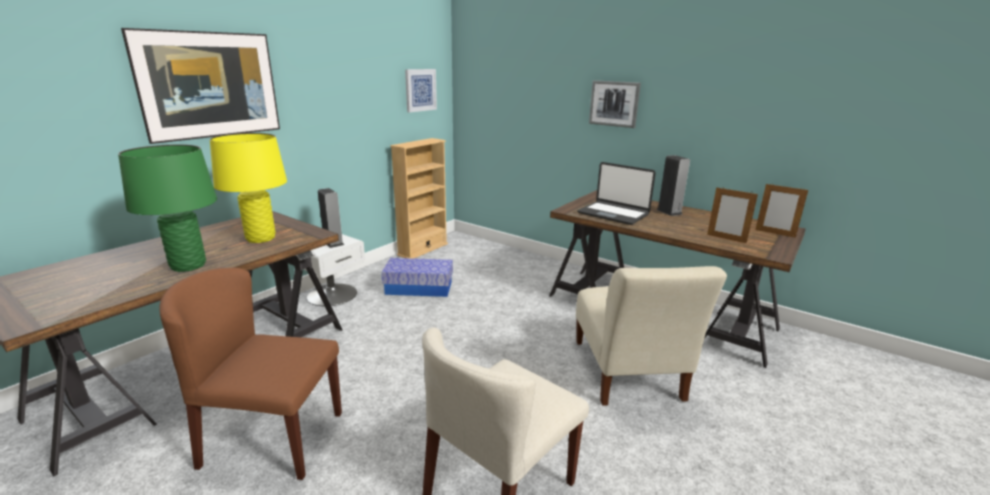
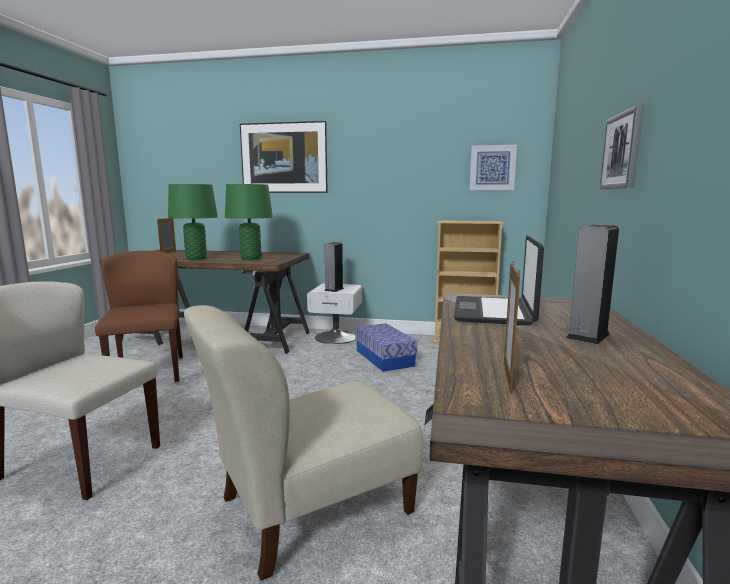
camera: 65 degrees right, 10 degrees down
yellow table lamp [210,133,287,243] -> green table lamp [225,184,273,260]
picture frame [755,183,808,238] -> picture frame moved to [157,218,176,253]

